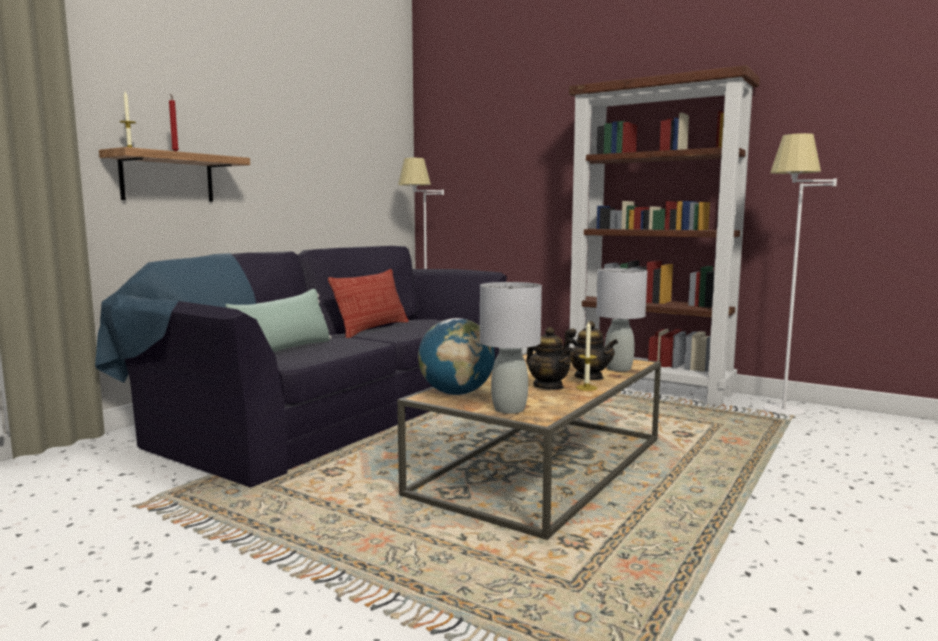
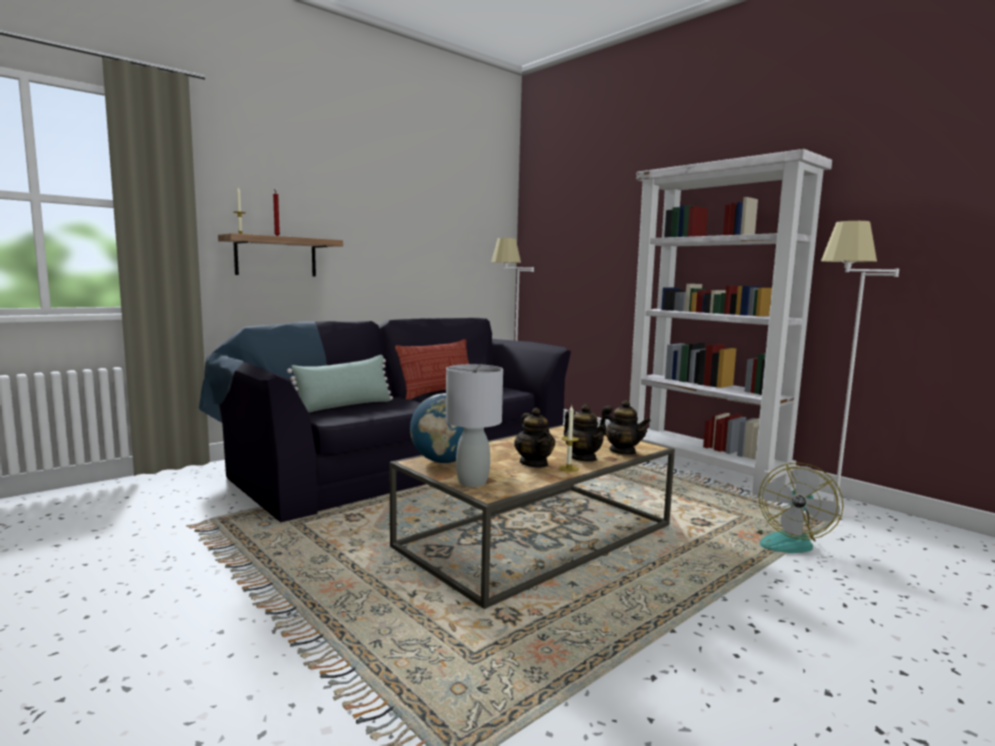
camera: 15 degrees right, 0 degrees up
brown bookcase [569,65,760,406] -> white bookcase [629,149,832,497]
grey table lamp [596,268,647,372] -> teapot [599,400,651,455]
none -> fan [756,463,843,553]

